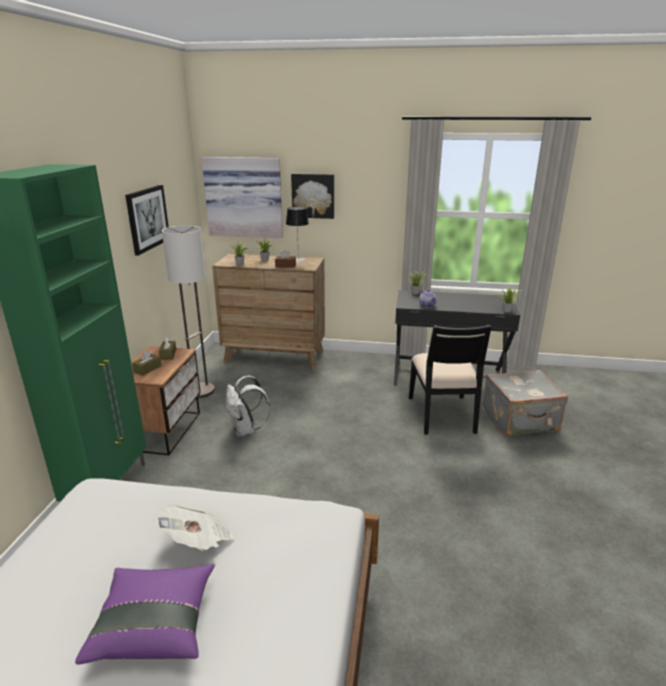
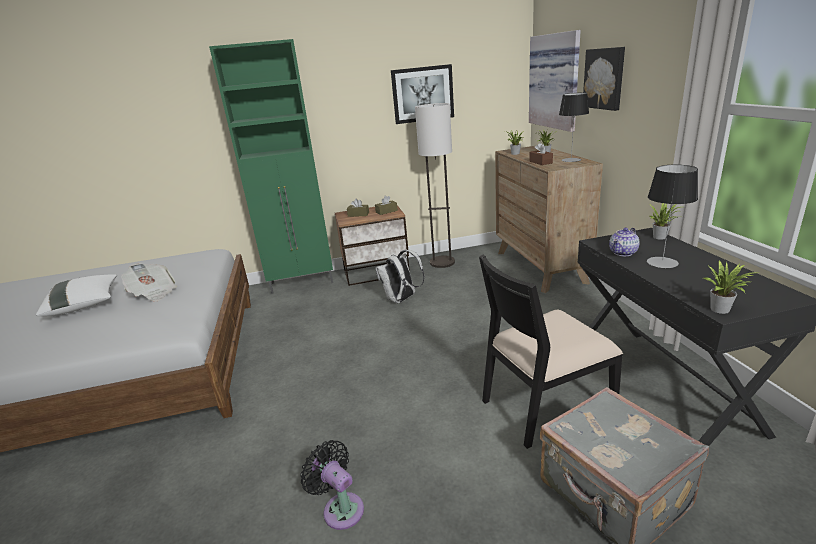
camera: 70 degrees right, 0 degrees up
purple pillow [75,564,215,665] -> white pillow [36,274,117,316]
none -> black fan [300,440,364,530]
none -> table lamp [647,165,698,268]

